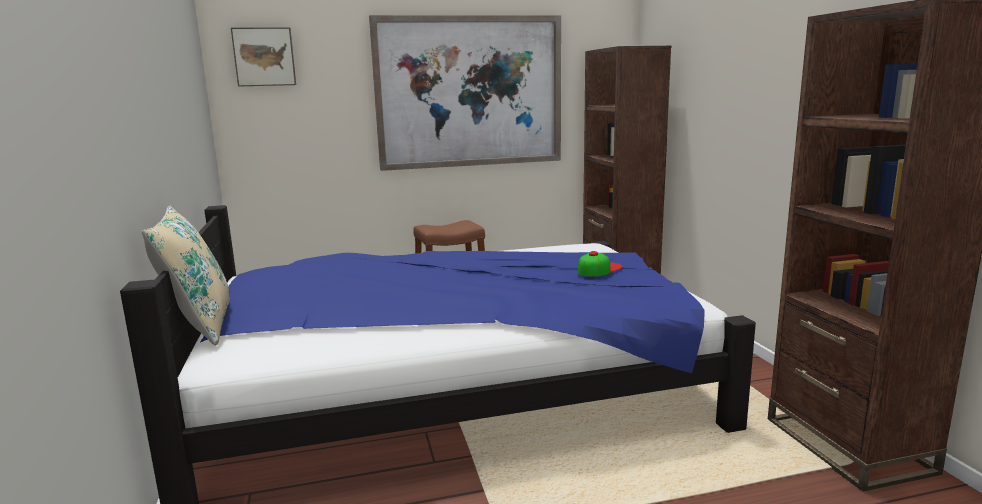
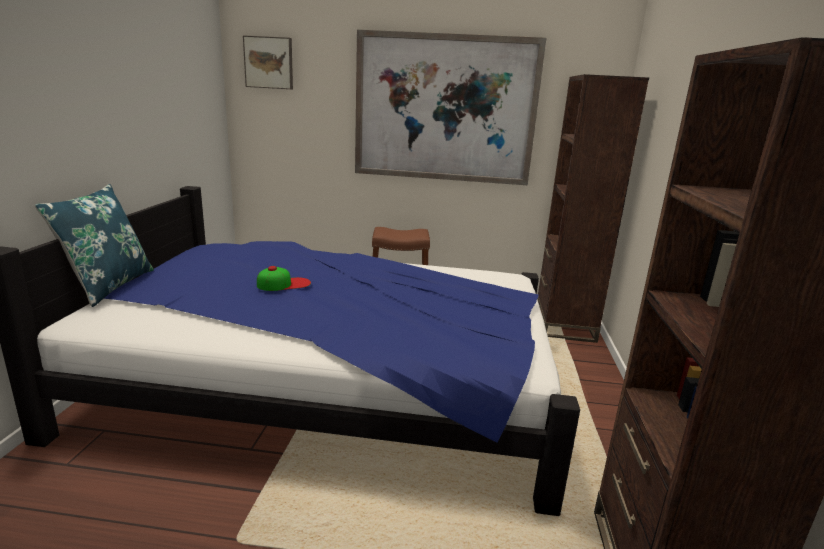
camera: 20 degrees right, 5 degrees up
beige pillow [142,206,230,346] -> blue pillow [35,184,154,307]
cap [578,251,623,277] -> cap moved to [257,266,311,291]

